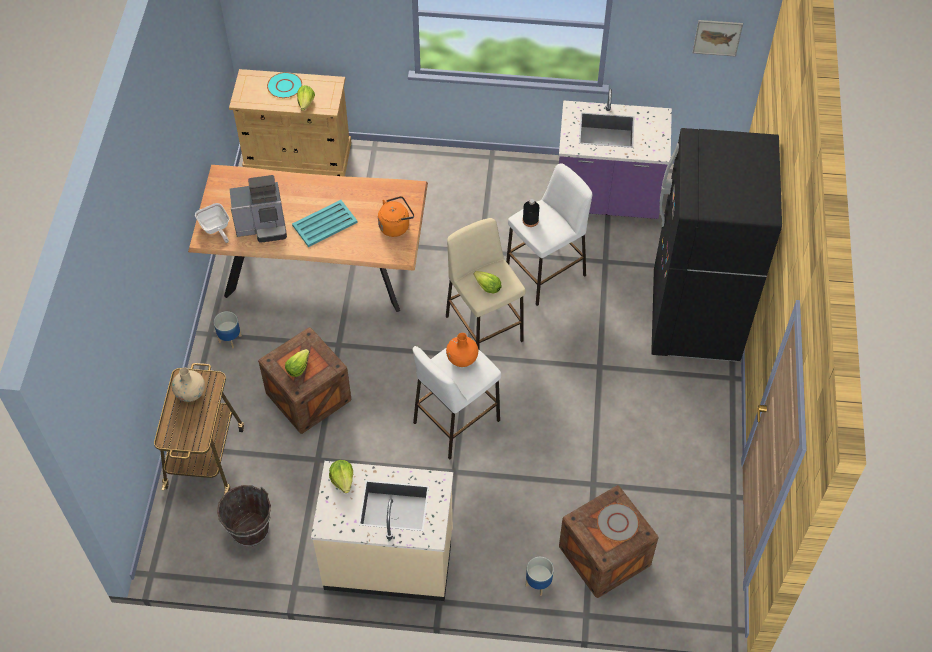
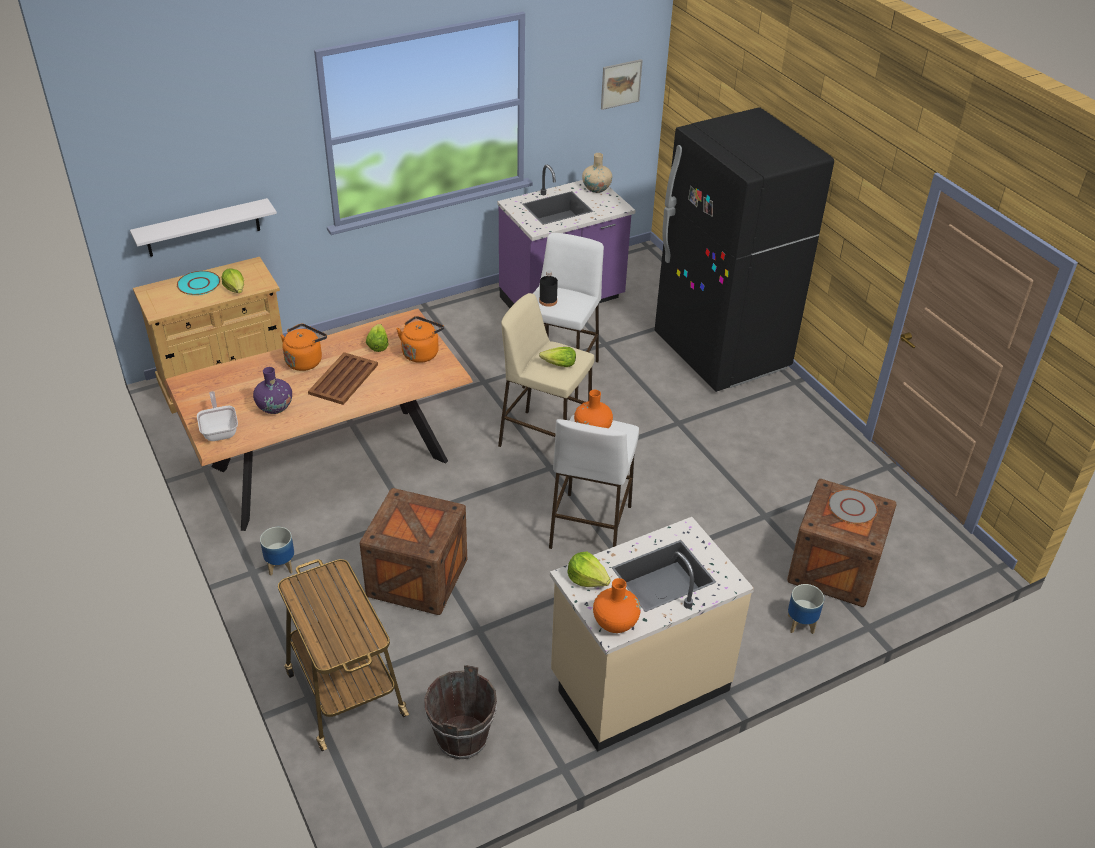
camera: 35 degrees left, 15 degrees down
beige vase [172,367,205,402] -> beige vase moved to [582,153,612,193]
frying pan [195,203,230,243] -> frying pan turned 135 degrees counterclockwise [197,391,238,441]
coffee machine [230,175,287,243] -> purple vase [253,367,292,414]
lettuce [285,349,310,377] -> lettuce moved to [366,324,388,352]
turquoise tray [292,200,358,247] -> brown tray [308,352,378,405]
none -> white shelf [130,198,277,257]
none -> orange kettle [280,324,327,371]
none -> orange vase [593,578,641,633]

